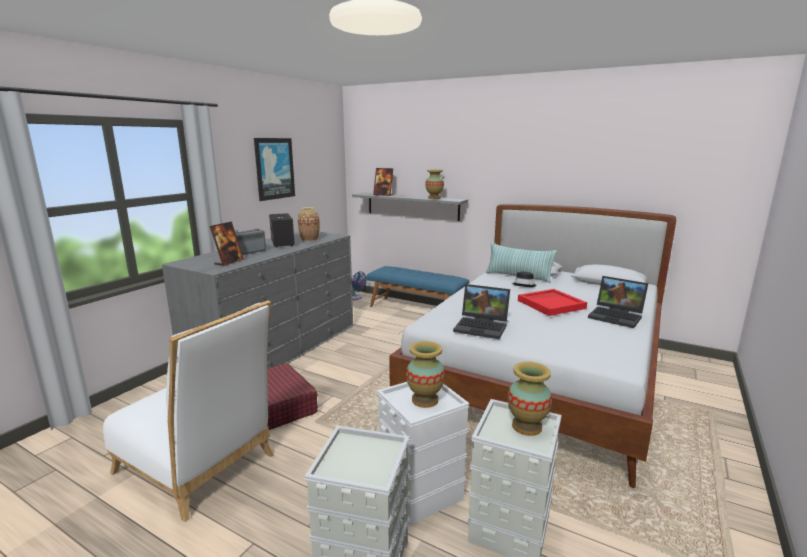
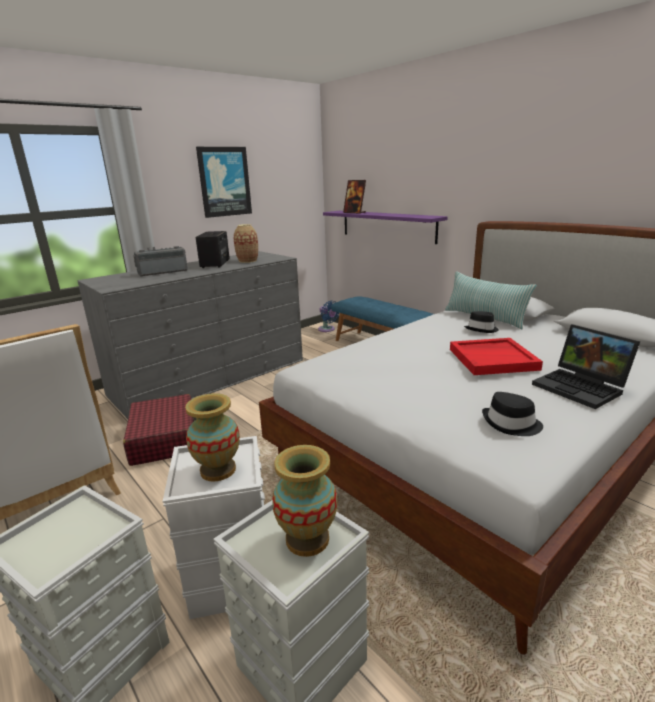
camera: 20 degrees right, 5 degrees up
picture frame [210,221,244,266] -> none
grey shelf [352,193,468,221] -> purple shelf [323,211,448,244]
vase [425,170,444,199] -> none
laptop [453,284,510,339] -> none
none -> black hat [482,392,543,436]

